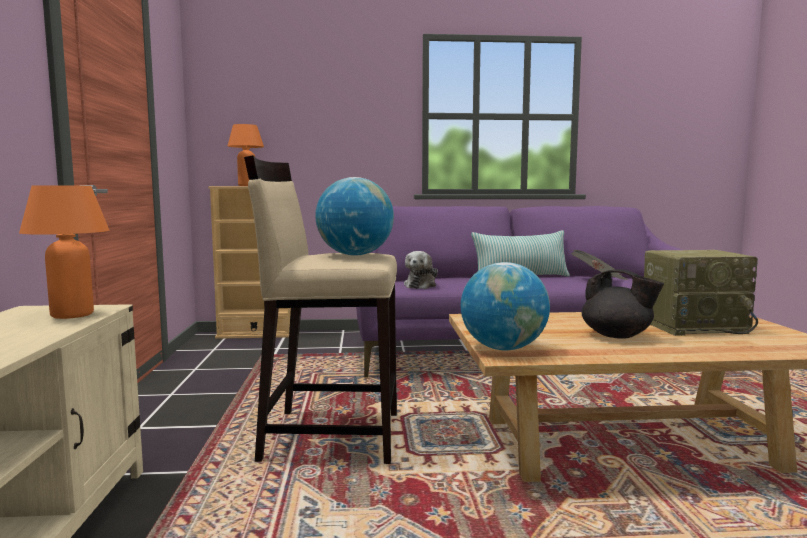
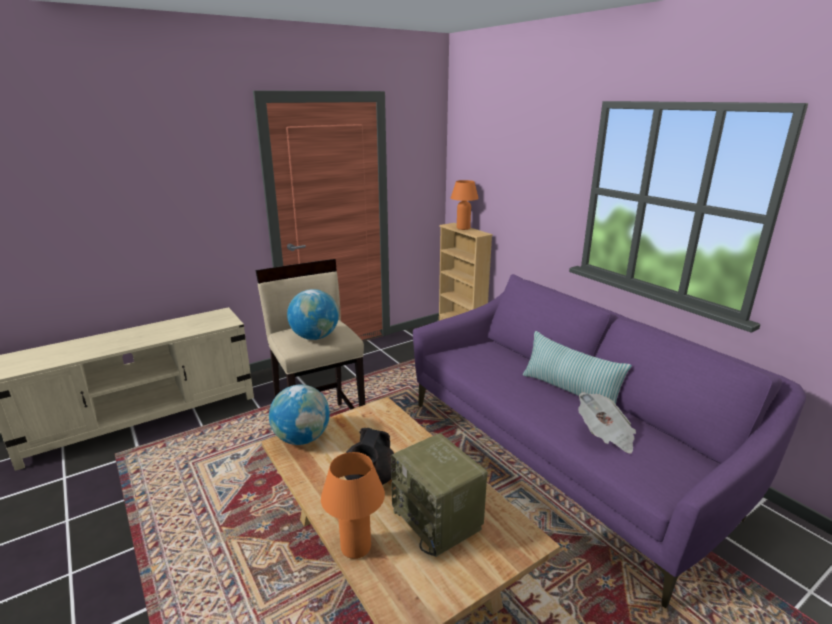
camera: 60 degrees right, 15 degrees up
orange table lamp [19,185,109,319] -> orange table lamp moved to [321,452,385,559]
plush toy [404,251,438,289] -> none

